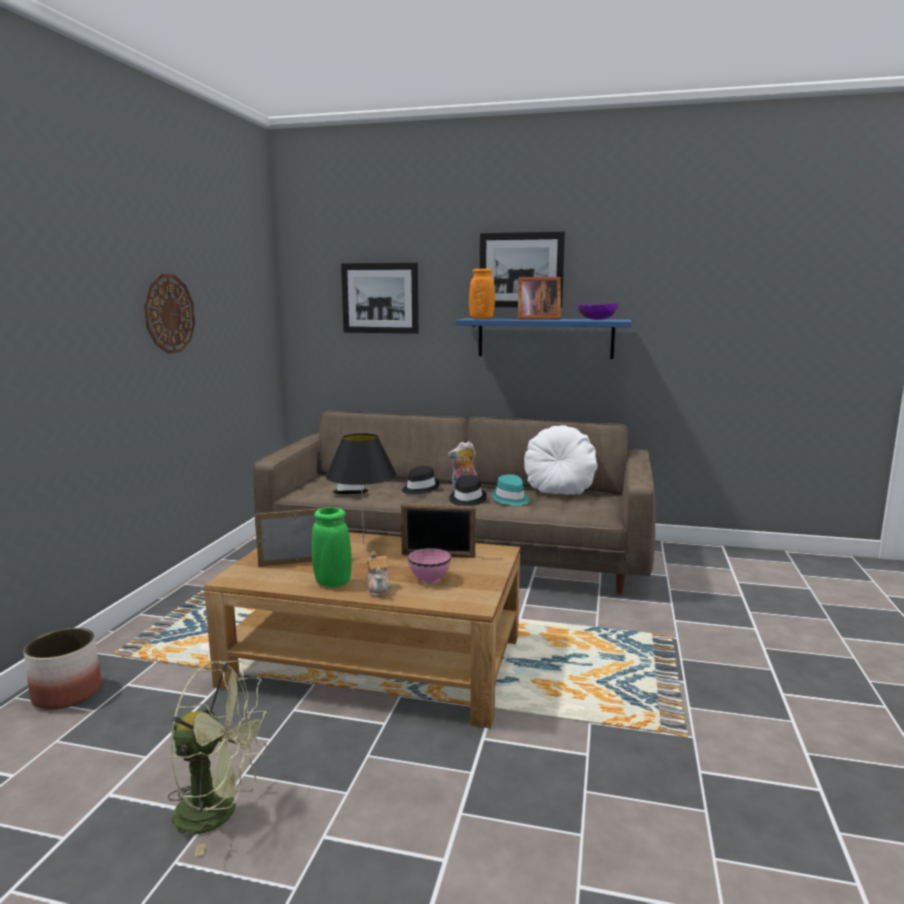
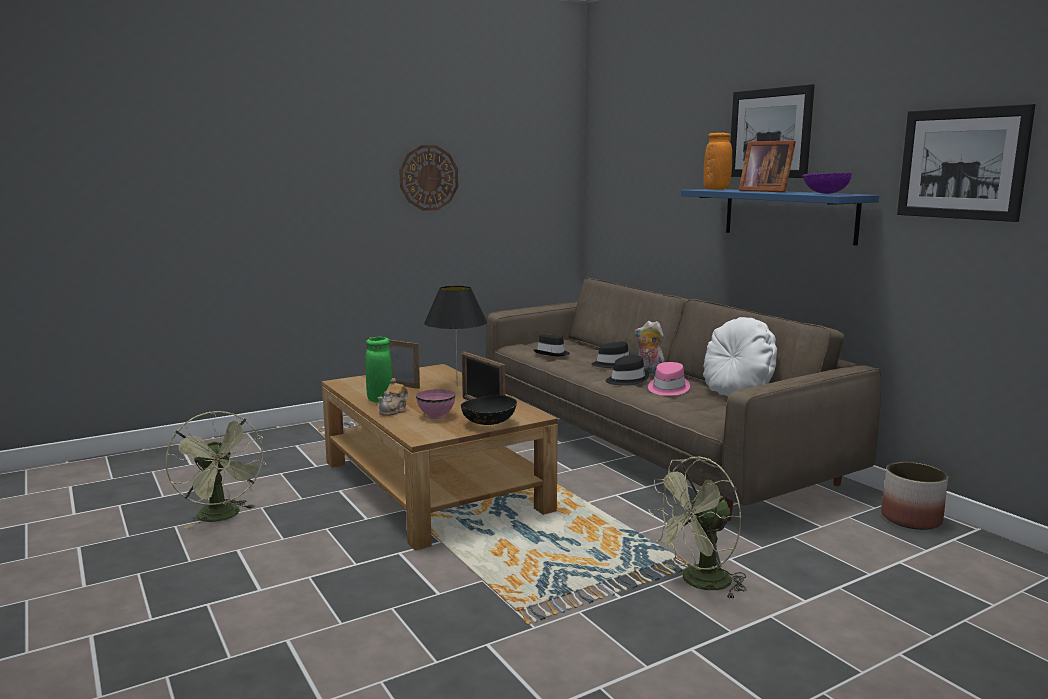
camera: 45 degrees right, 0 degrees up
planter [23,628,101,710] -> planter moved to [881,462,948,530]
picture [341,262,419,334] -> picture moved to [897,104,1035,222]
turquoise hat [492,474,530,505] -> pink hat [648,362,690,396]
none -> black bowl [461,395,517,425]
none -> green fan [648,457,747,600]

